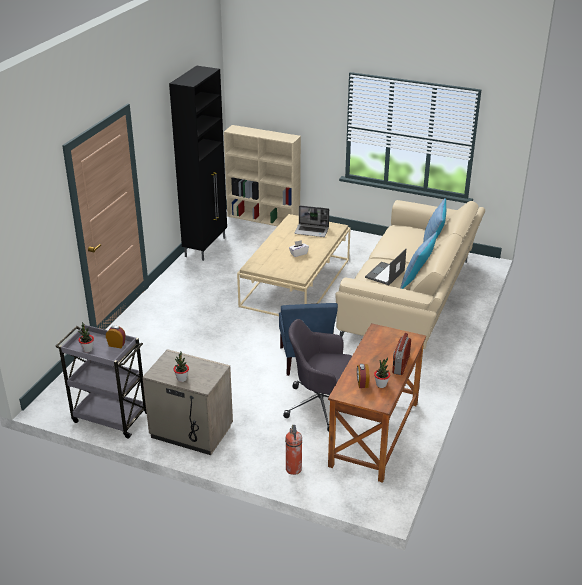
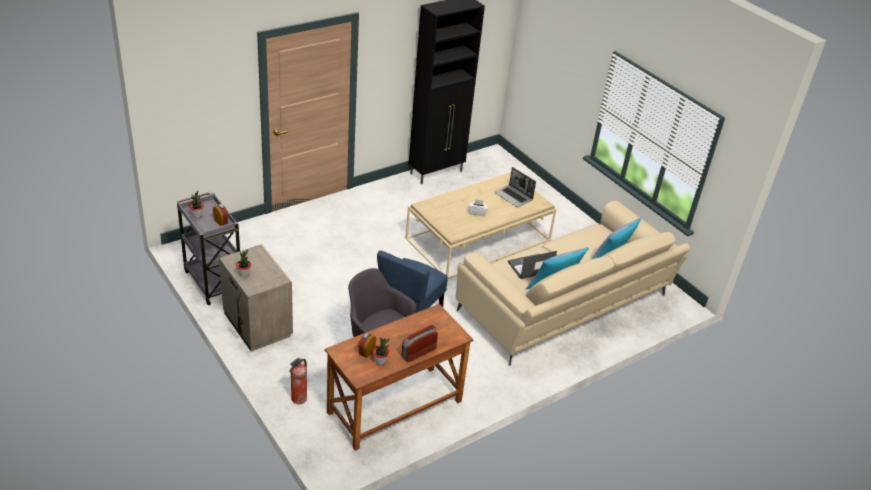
camera: 30 degrees right, 5 degrees up
beige bookcase [224,125,301,226] -> none

